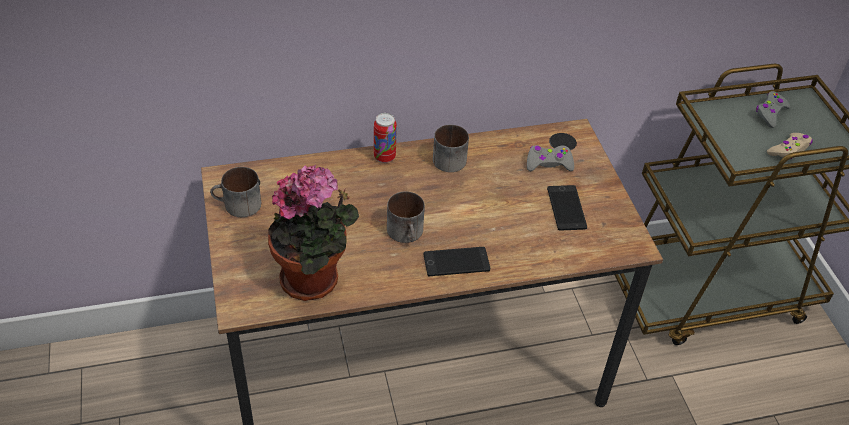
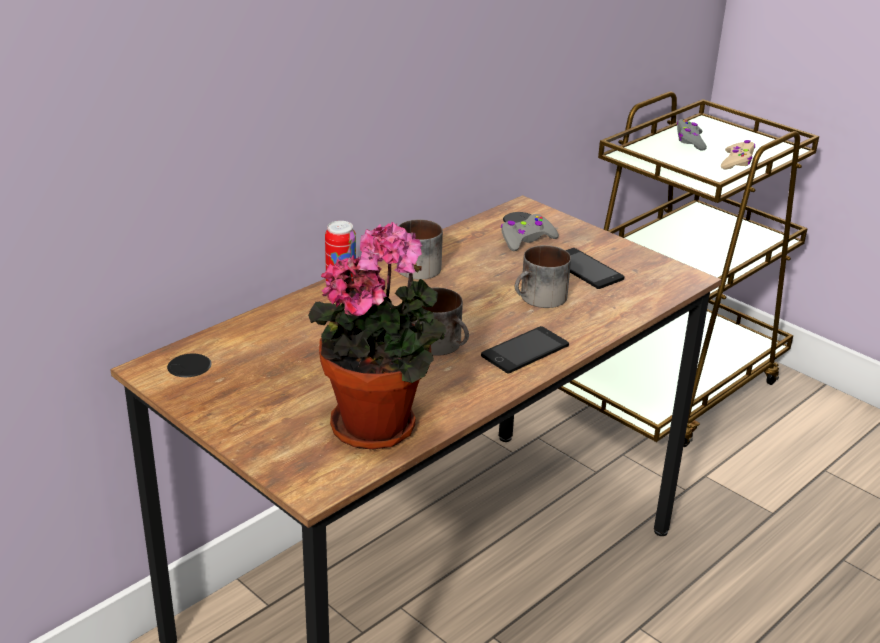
camera: 30 degrees left, 15 degrees down
mug [210,167,261,217] -> mug moved to [515,245,571,308]

